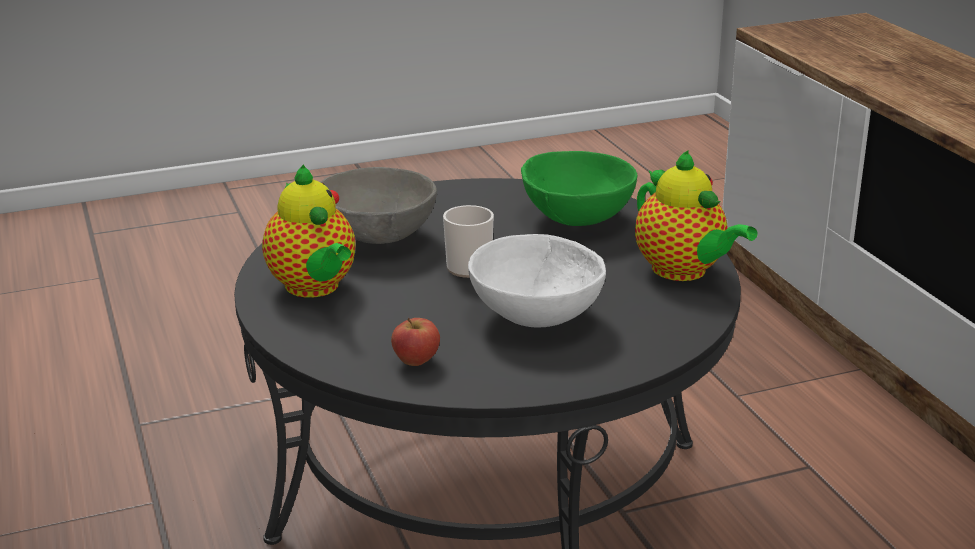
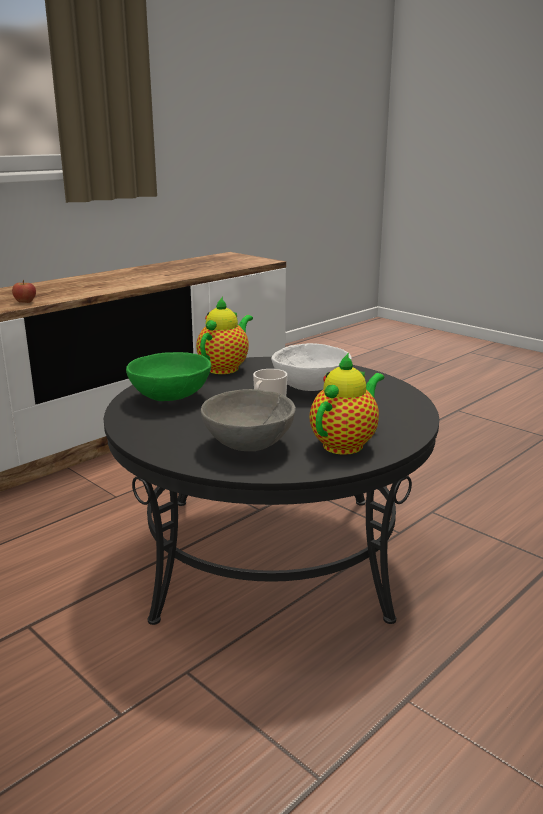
camera: 115 degrees left, 5 degrees down
apple [391,318,440,366] -> apple moved to [12,280,36,303]

